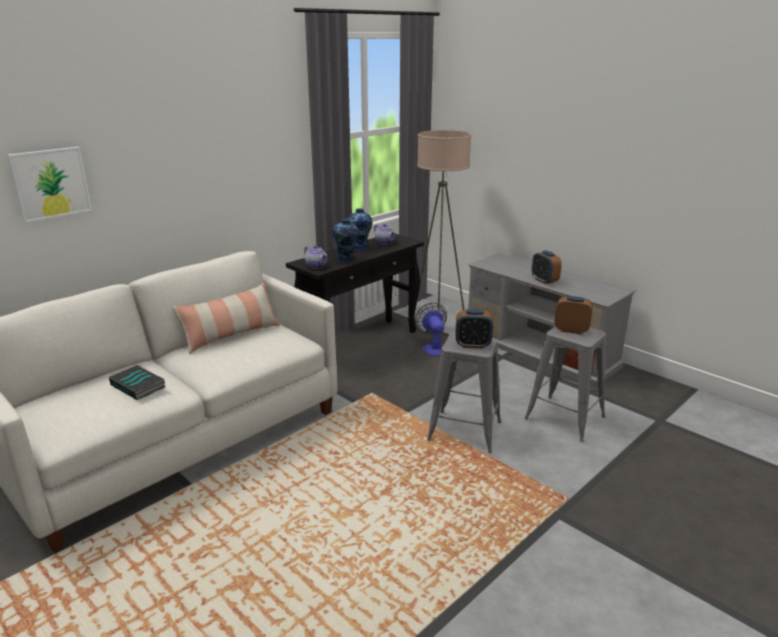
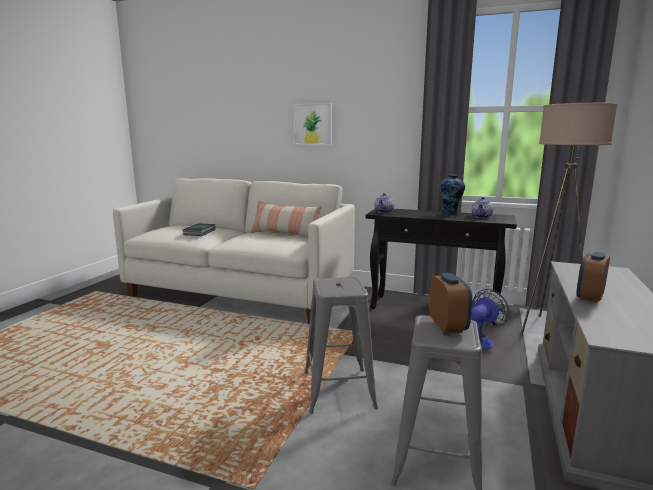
camera: 65 degrees right, 10 degrees down
picture [7,147,92,223] -> picture moved to [294,103,332,145]
vase [332,219,359,263] -> none
alarm clock [456,309,493,349] -> none

